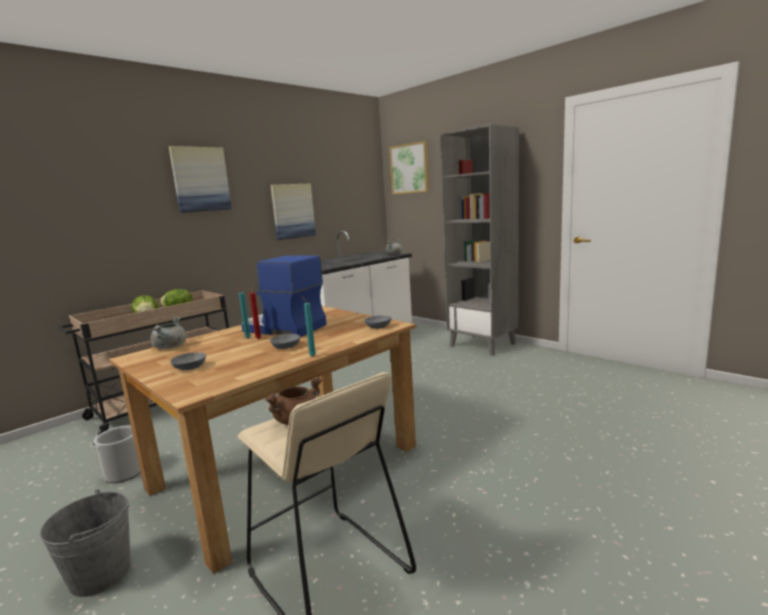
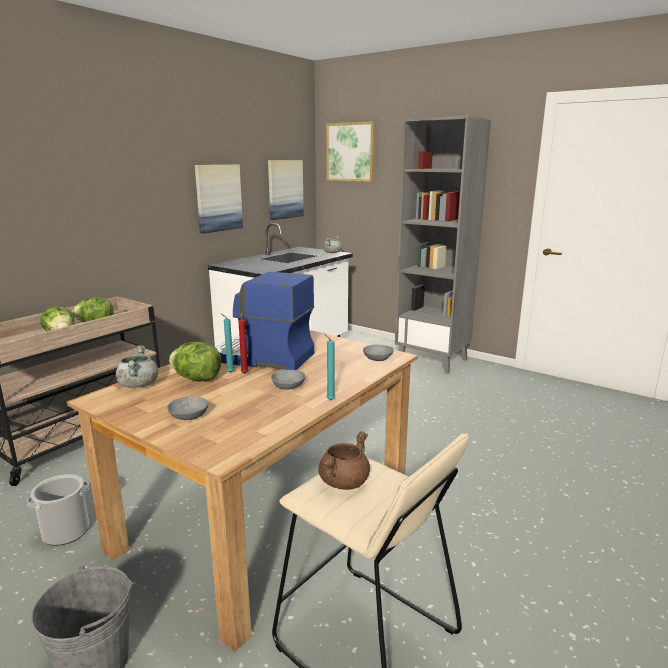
camera: 10 degrees left, 5 degrees up
picture [169,146,232,213] -> picture moved to [268,160,304,220]
none -> lettuce [169,342,221,381]

